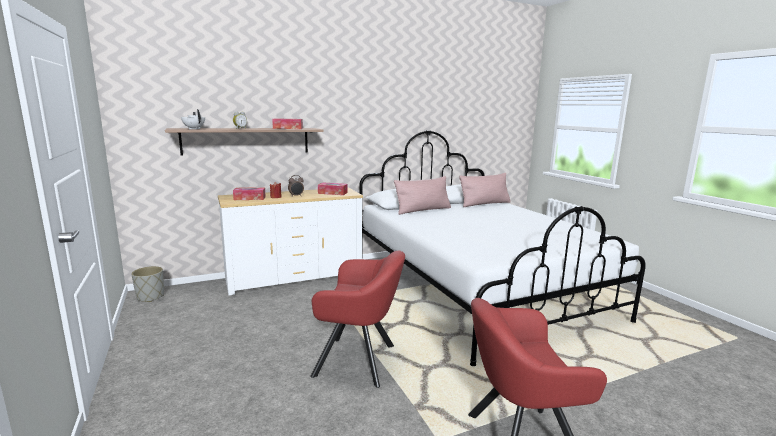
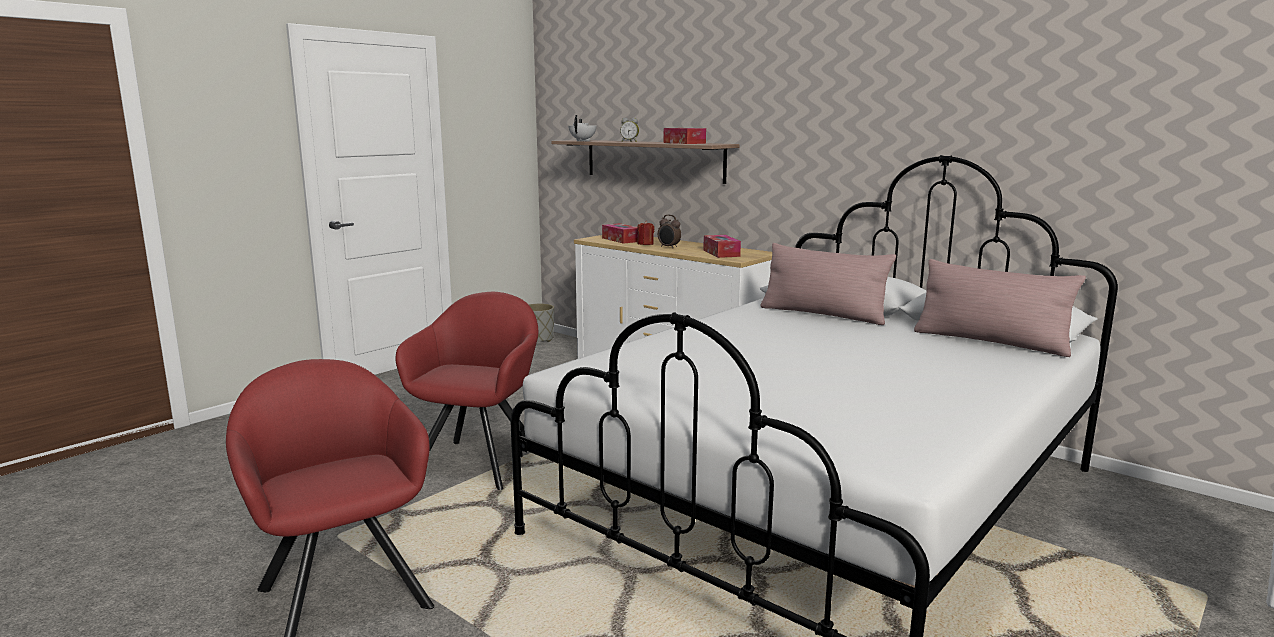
camera: 65 degrees right, 0 degrees up
red armchair [311,250,405,388] -> red armchair turned 150 degrees counterclockwise [395,292,539,490]

